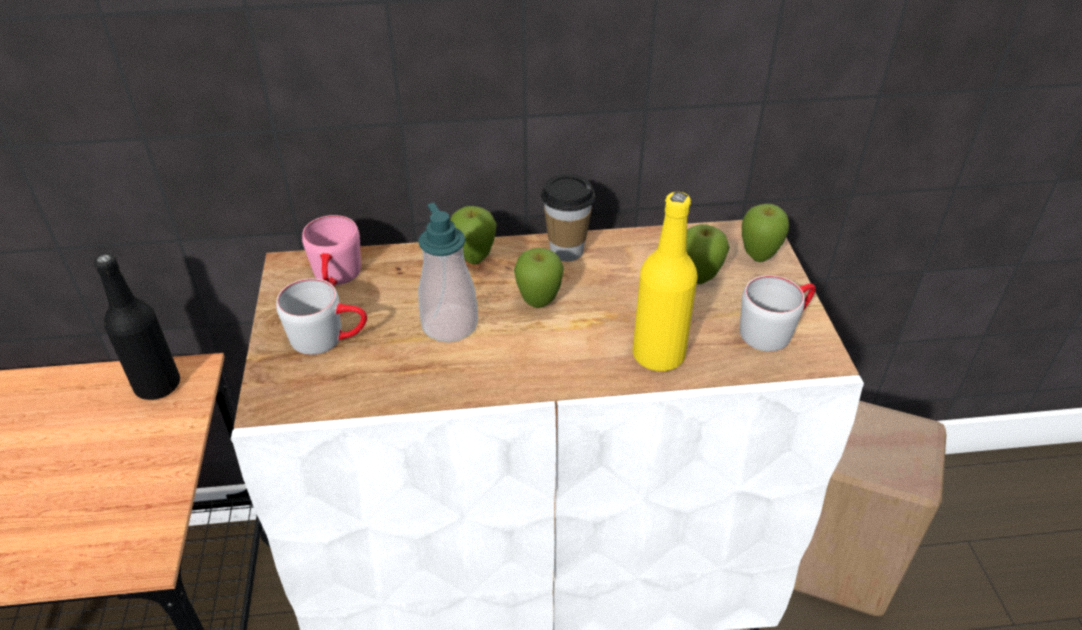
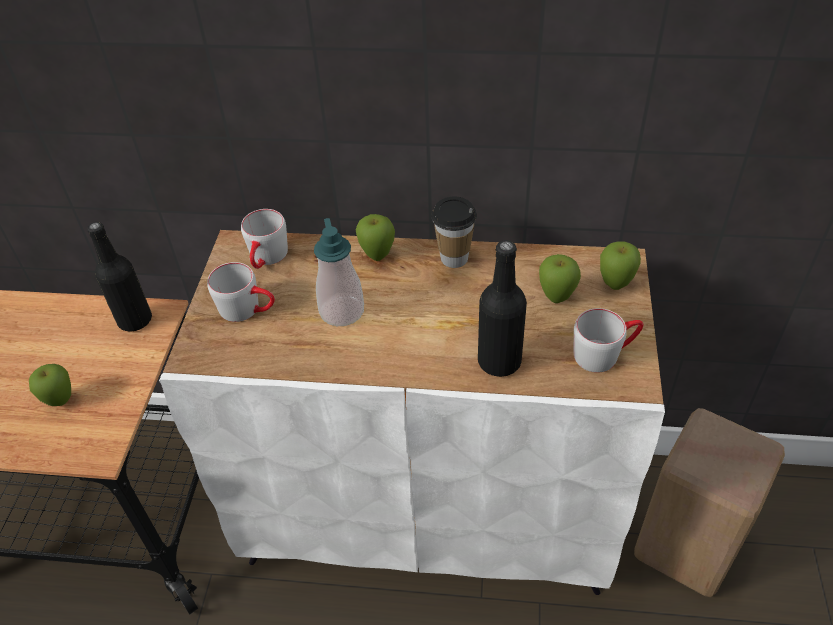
camera: 15 degrees right, 5 degrees up
pink mug [302,215,361,286] -> grey mug [241,209,288,269]
apple [514,248,564,308] -> apple moved to [29,364,71,406]
yellow bottle [633,192,698,371] -> black bottle [478,240,527,377]

